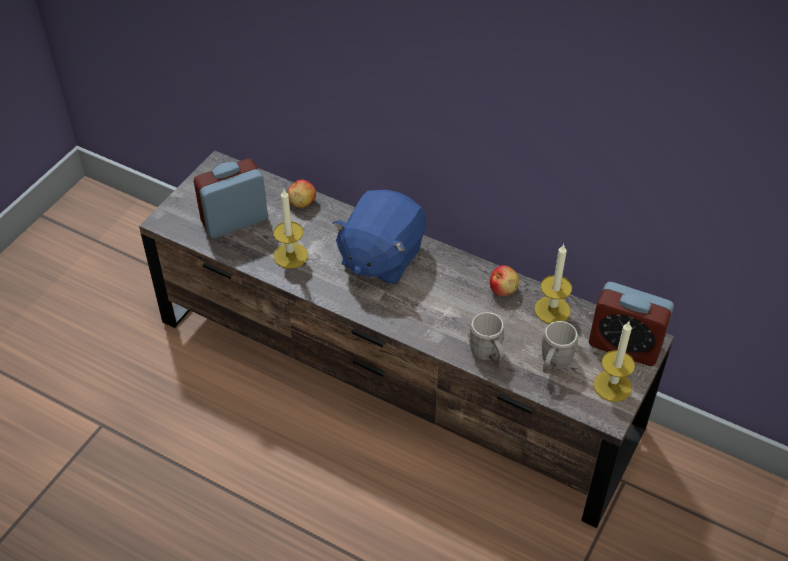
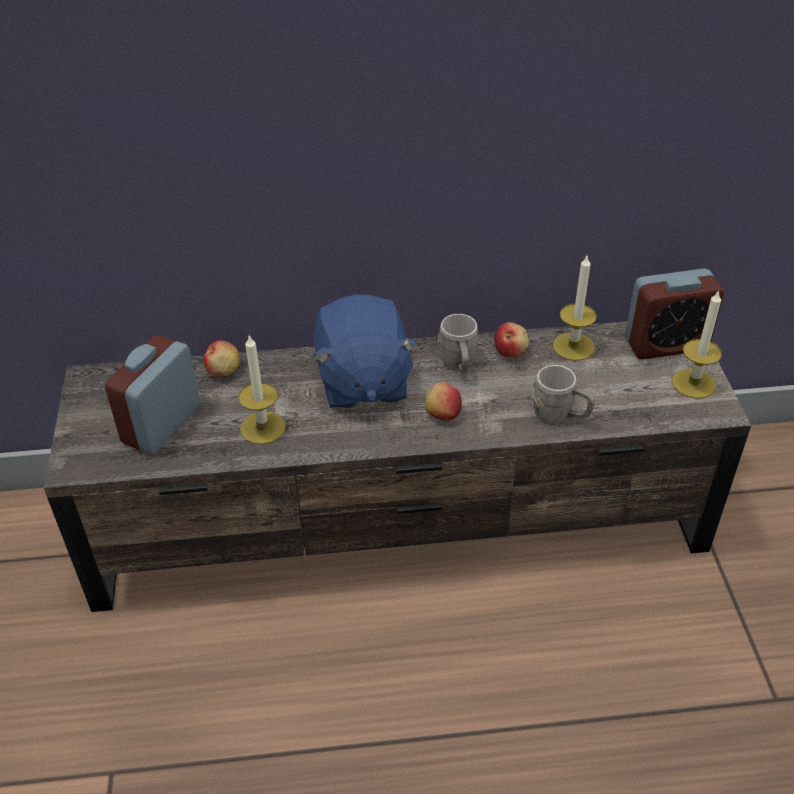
camera: 35 degrees left, 5 degrees down
grey mug [542,321,578,374] -> grey mug moved to [438,314,478,374]
none -> apple [425,382,462,421]

